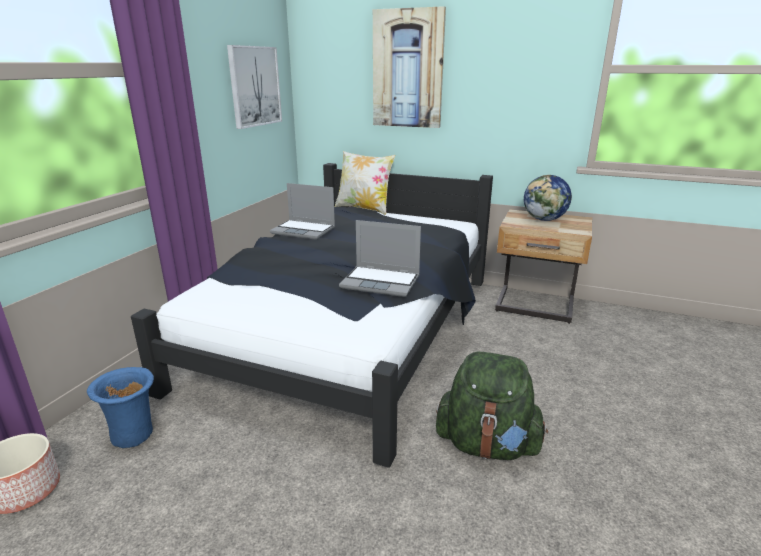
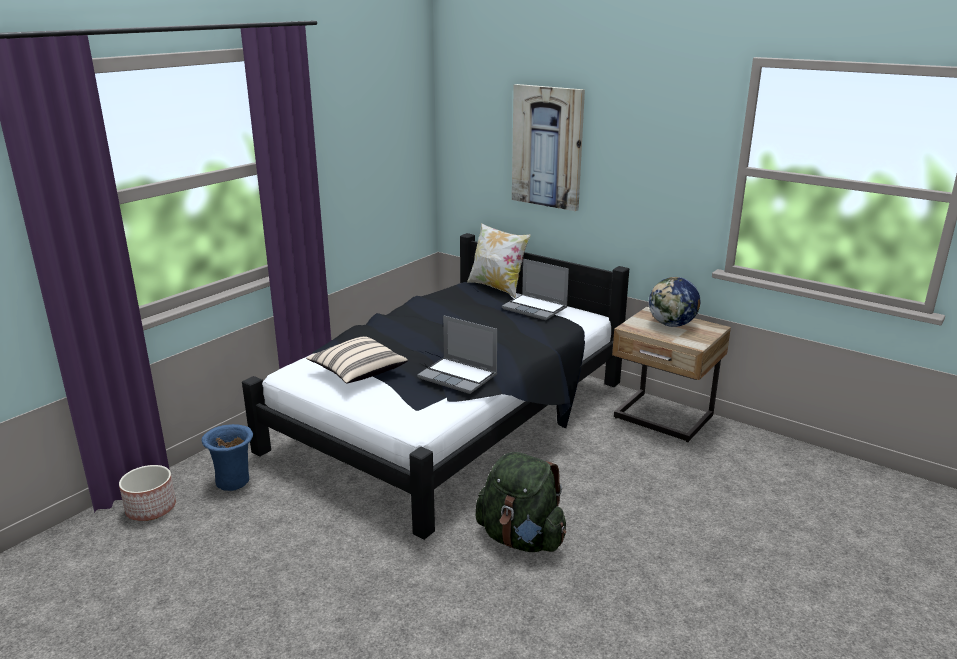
camera: 15 degrees right, 0 degrees up
picture [227,45,282,129] -> none
laptop [270,183,335,240] -> laptop moved to [502,259,569,320]
none -> beige pillow [306,336,408,384]

